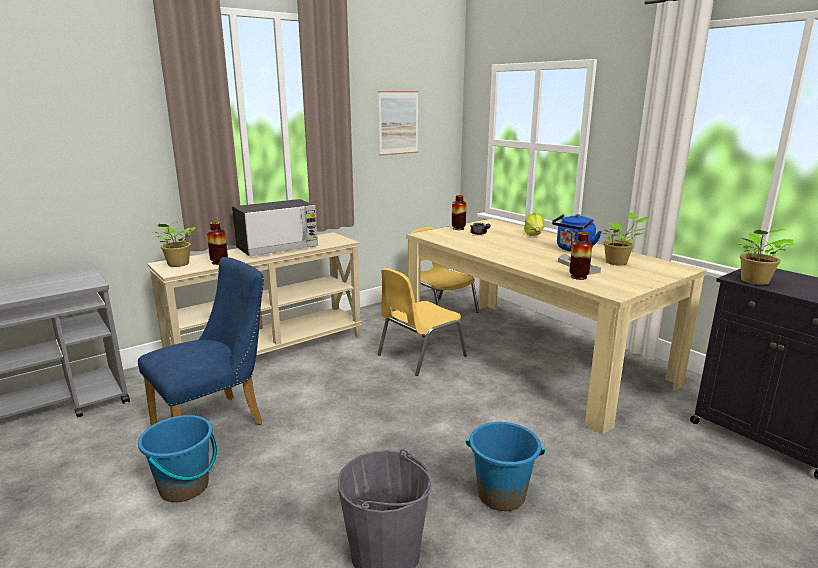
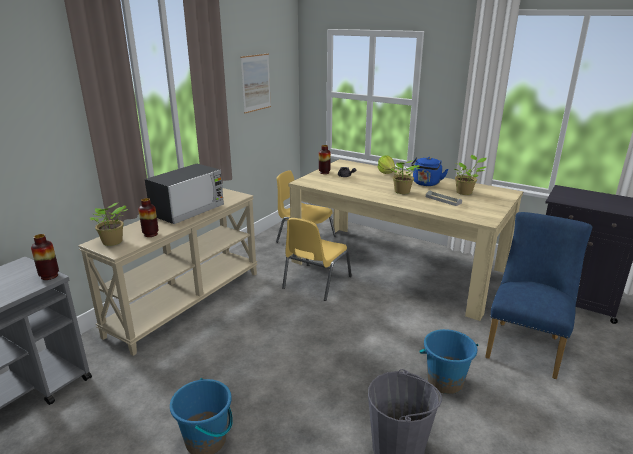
camera: 20 degrees left, 5 degrees up
blue chair [138,257,264,425] -> blue chair moved to [485,212,592,379]
vase [569,232,592,280] -> vase moved to [31,234,59,280]
potted plant [738,229,794,285] -> potted plant moved to [391,160,420,194]

